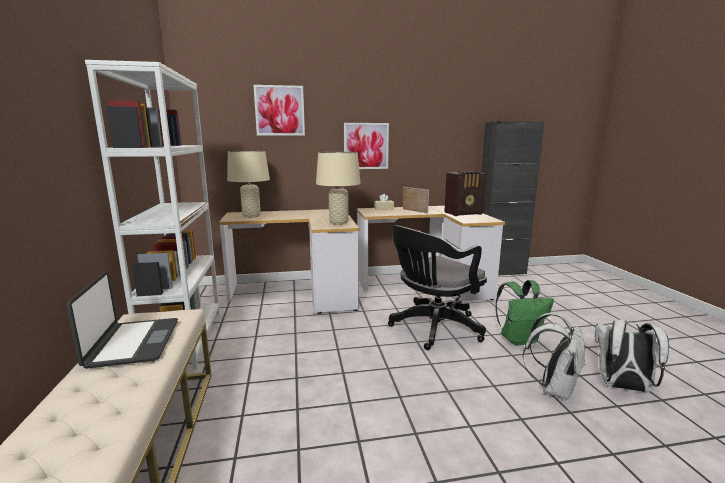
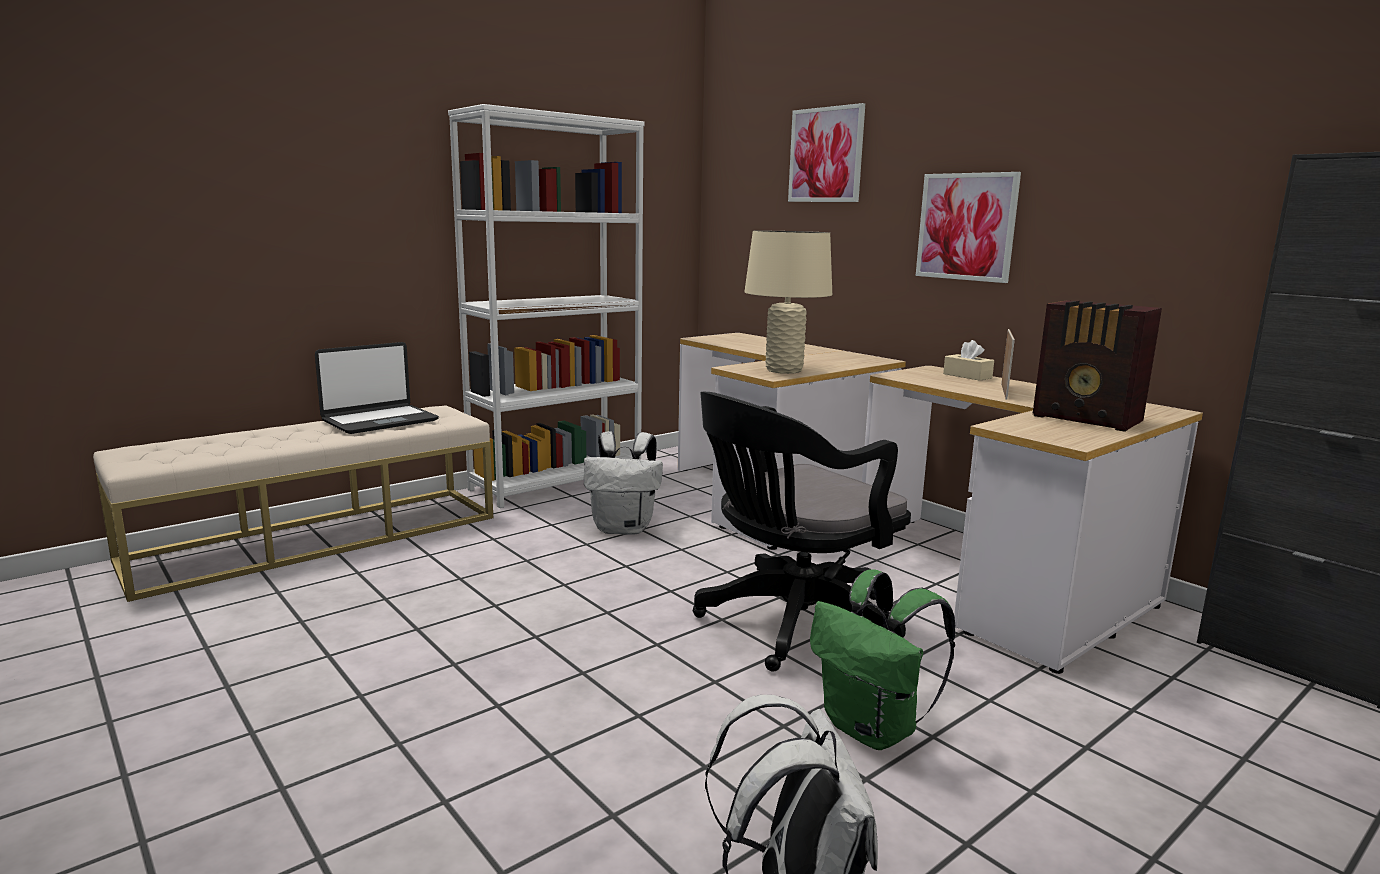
camera: 60 degrees right, 0 degrees up
beige table lamp [227,151,270,218] -> none
black office chair [388,225,487,350] -> black office chair turned 60 degrees counterclockwise [693,392,911,672]
white backpack [523,313,585,400] -> white backpack moved to [584,431,663,534]

